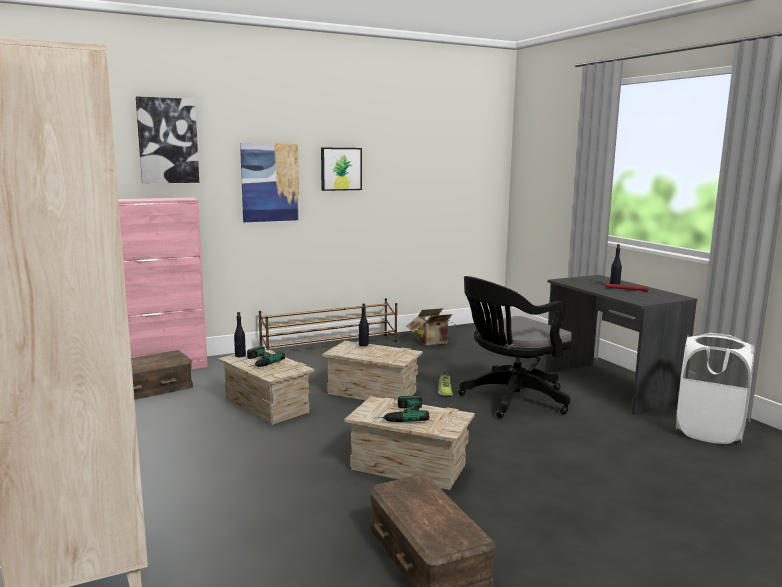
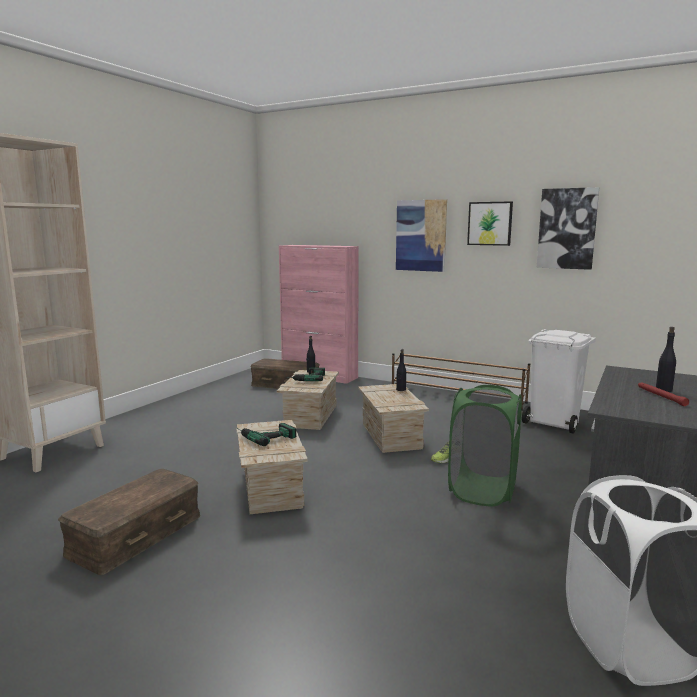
camera: 55 degrees right, 0 degrees up
picture [136,96,199,183] -> picture moved to [537,187,599,270]
cardboard box [406,308,457,345] -> white trash can [522,329,596,433]
black office chair [458,276,574,418] -> green laundry basket [448,385,522,507]

